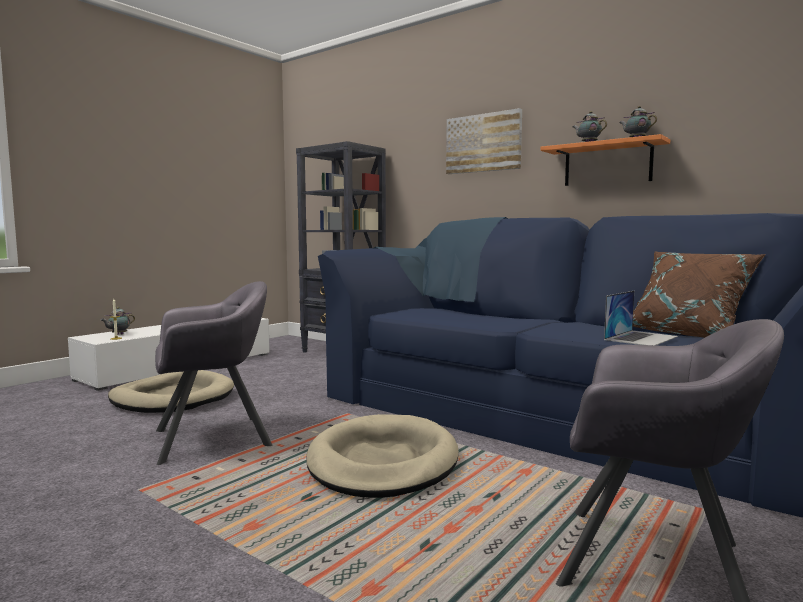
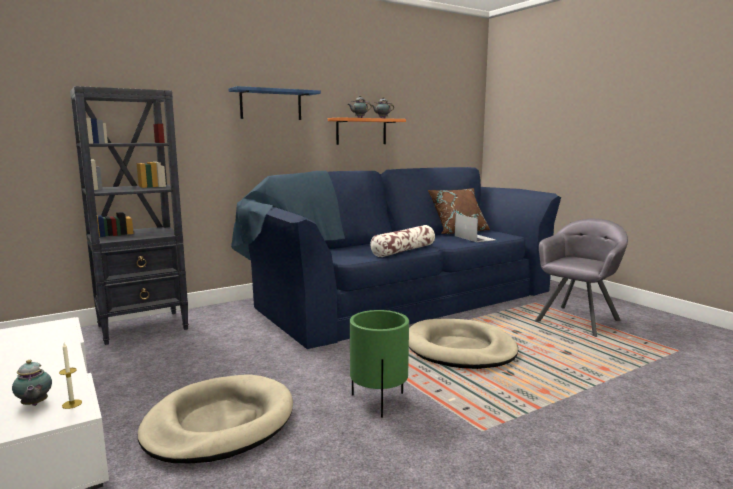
camera: 70 degrees left, 5 degrees up
grey armchair [155,281,272,465] -> green planter [350,310,409,418]
picture [446,108,522,174] -> blue shelf [228,86,321,120]
none -> pillow [370,225,435,257]

